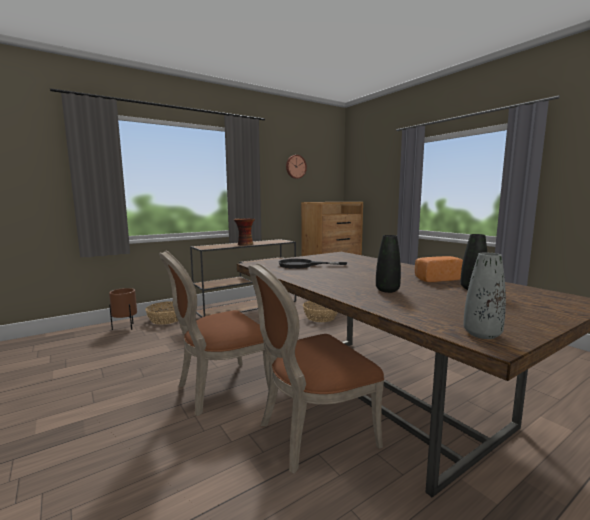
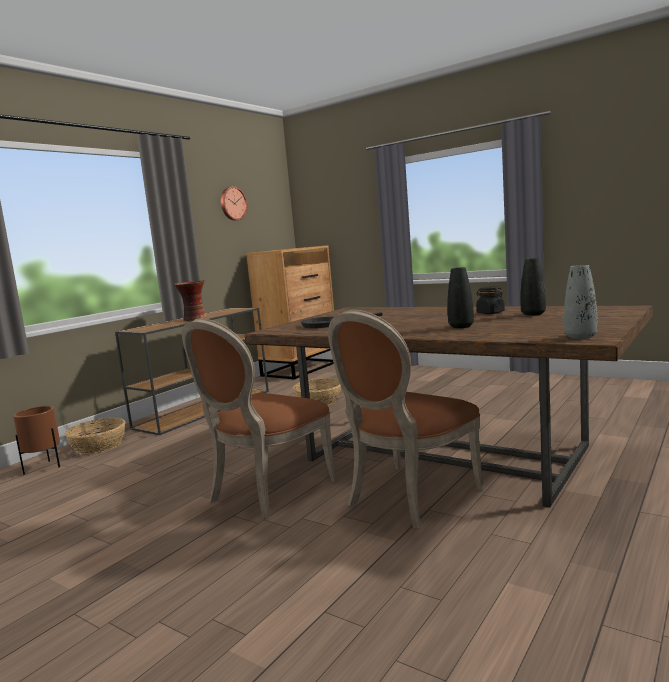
camera: 20 degrees left, 0 degrees up
bread [415,256,463,282] -> black jar [476,286,505,314]

